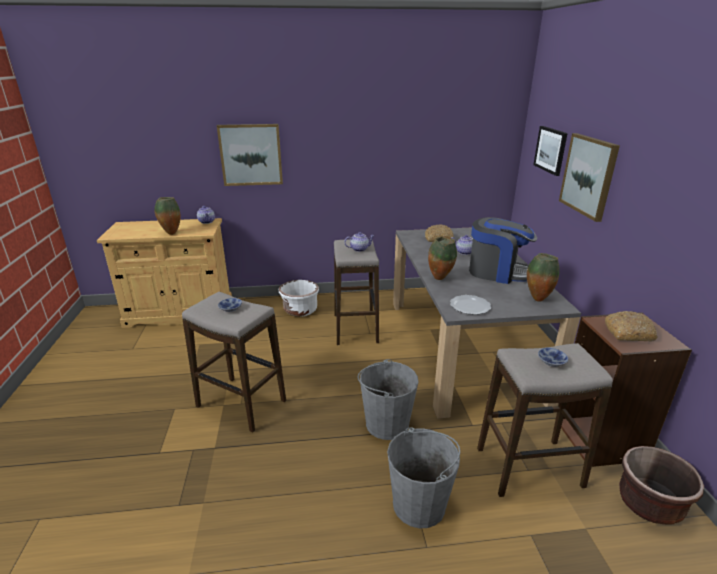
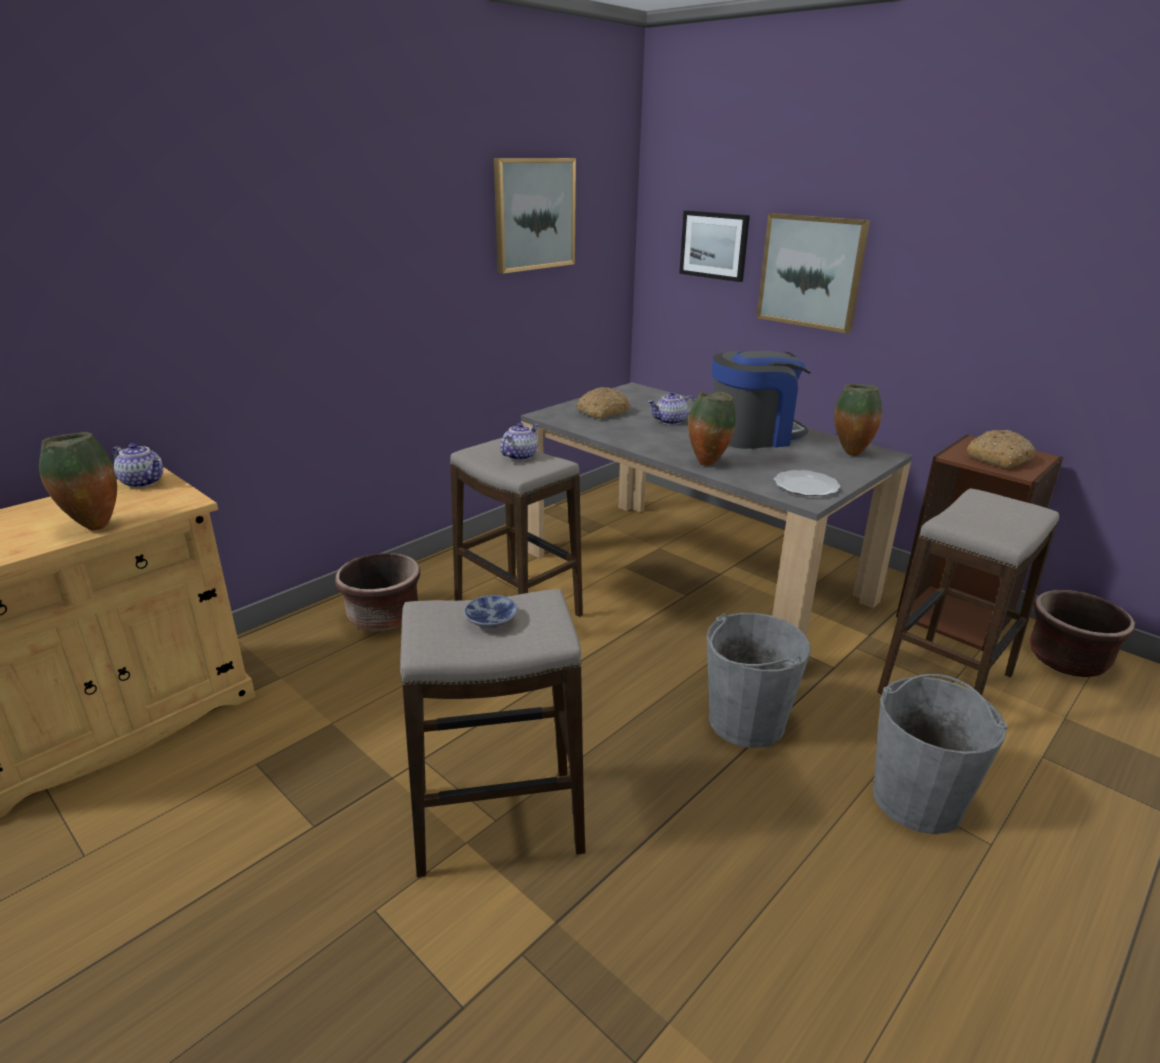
camera: 40 degrees left, 0 degrees up
picture [217,124,283,186] -> picture moved to [494,158,576,274]
white planter [279,280,319,317] -> brown planter [335,553,420,631]
bowl [538,348,568,367] -> none

